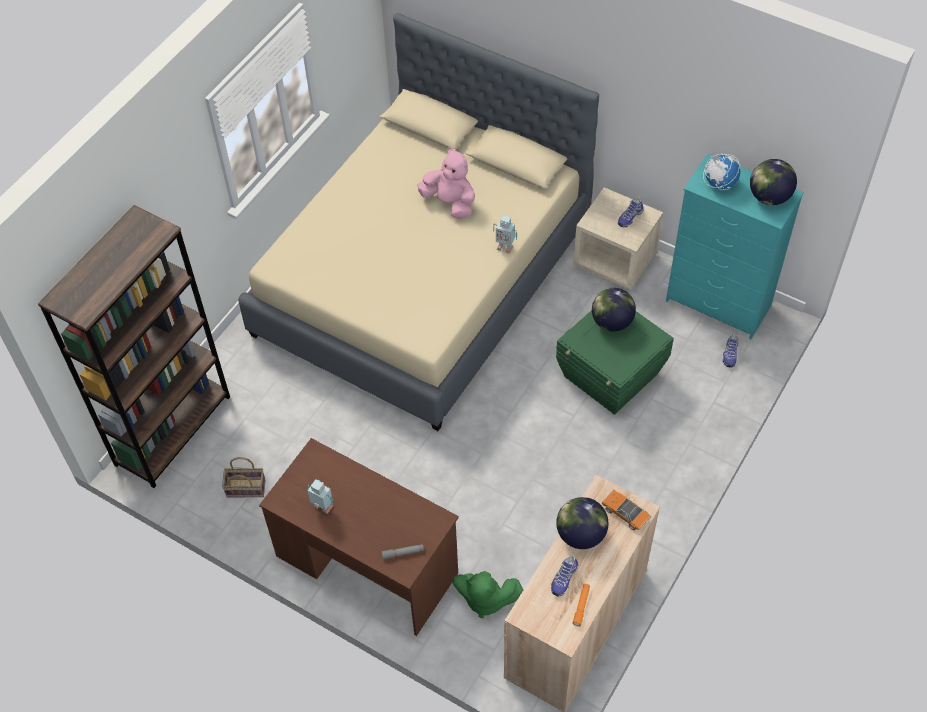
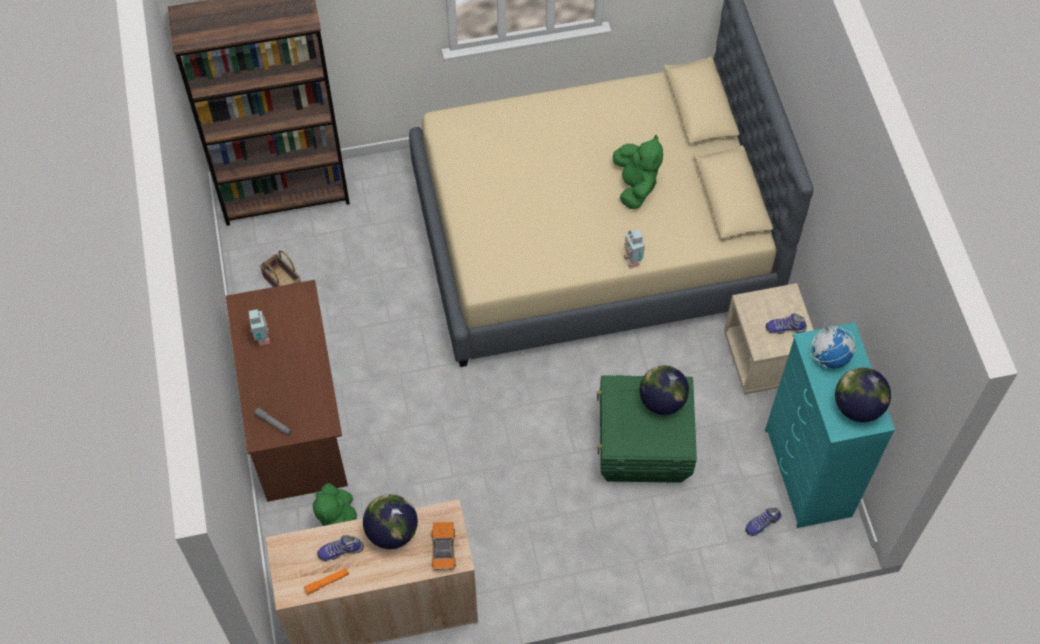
camera: 45 degrees right, 5 degrees up
pink plush toy [417,147,475,219] -> green plush toy [613,135,663,209]

